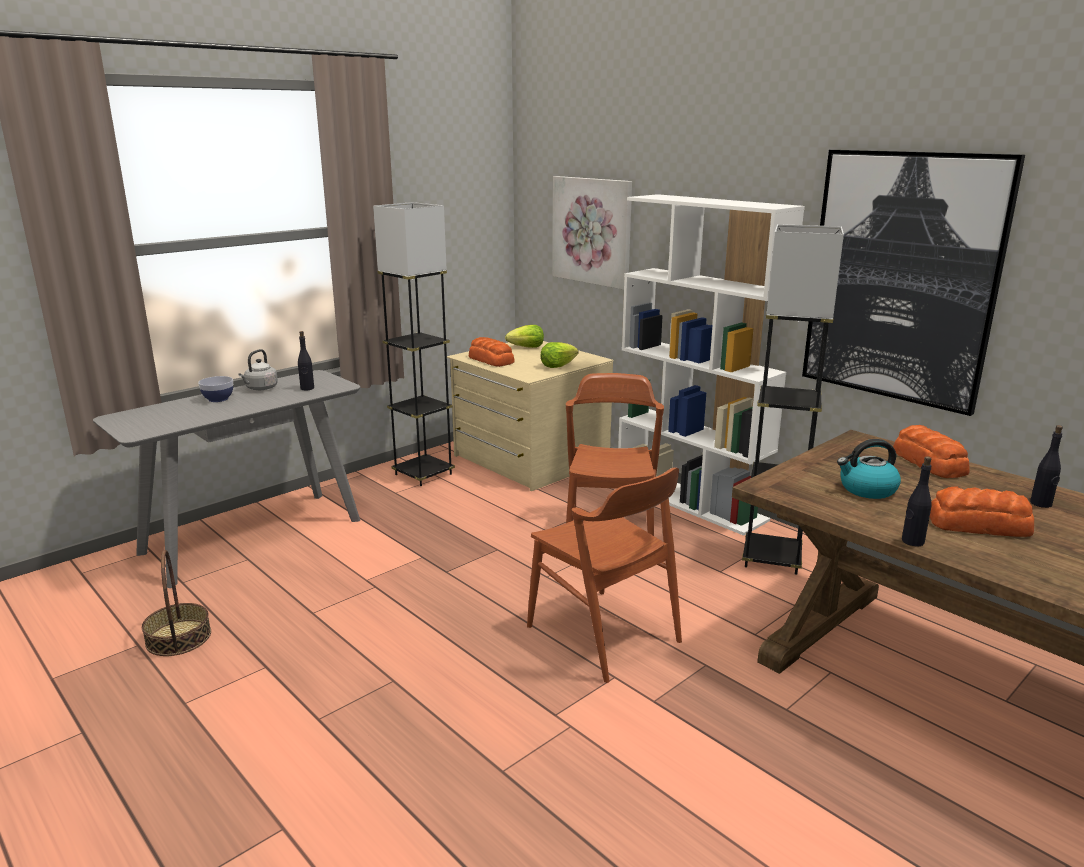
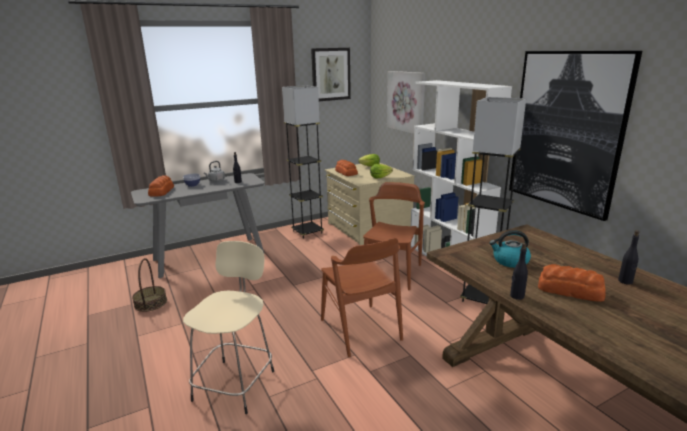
camera: 15 degrees right, 0 degrees up
bread [893,425,970,478] -> bread moved to [148,175,174,197]
none -> beige stool [183,241,274,414]
none -> picture [311,48,351,101]

